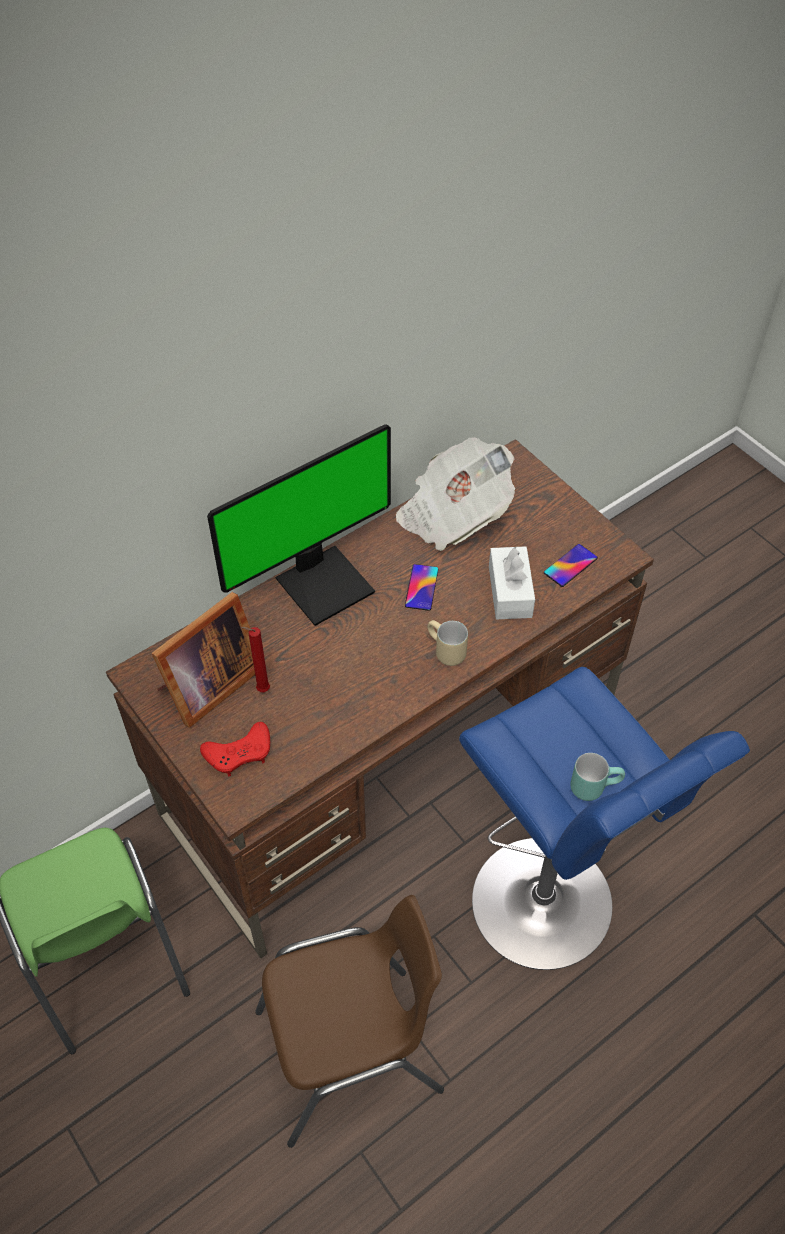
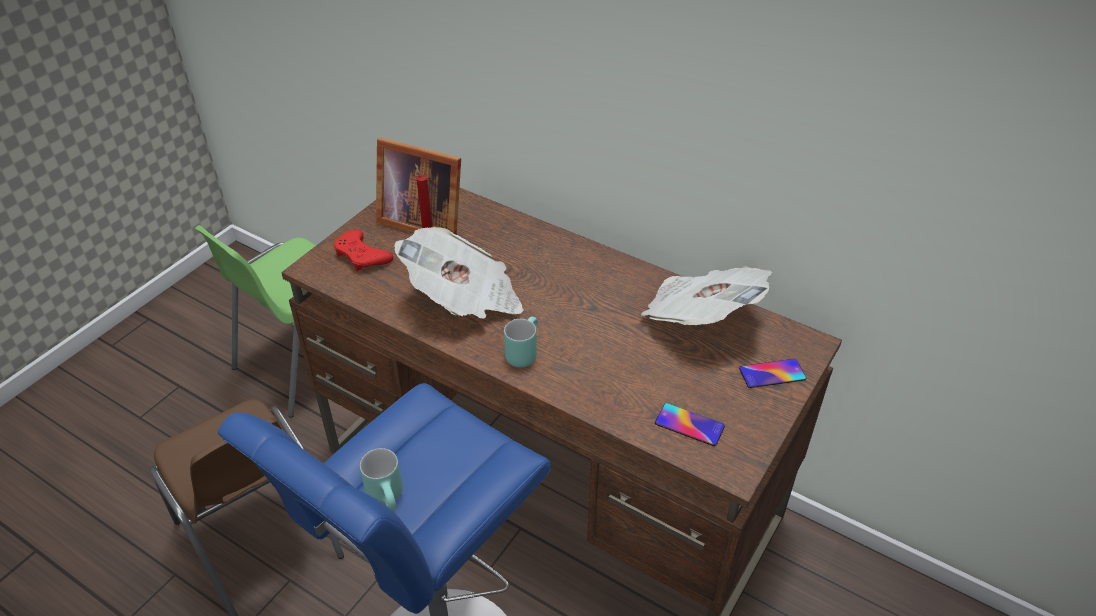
camera: 70 degrees right, 10 degrees down
monitor [207,424,391,626] -> none
phone [405,564,438,611] -> phone moved to [739,358,806,388]
beige mug [428,620,468,666] -> turquoise mug [504,317,538,368]
white tissue box [489,546,535,619] -> none
none -> newspaper [394,227,524,319]

